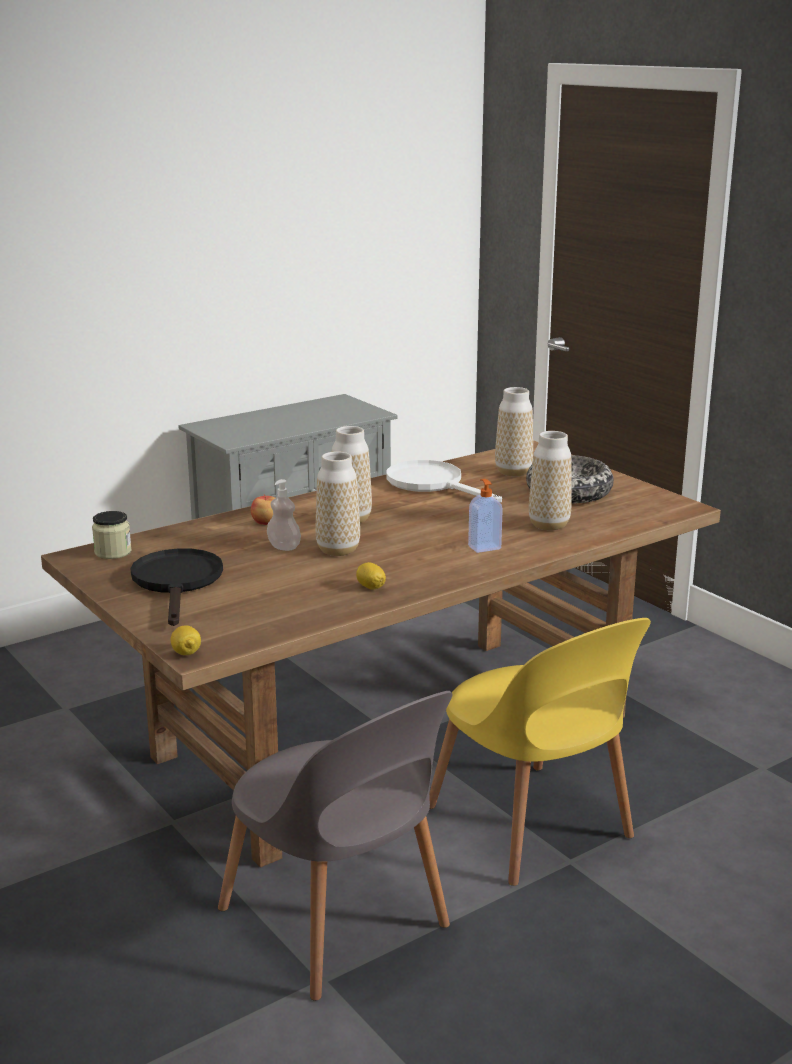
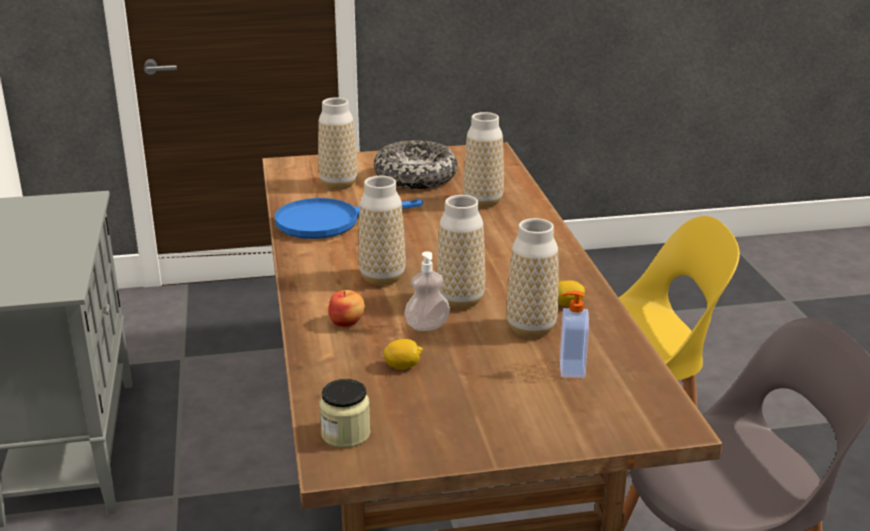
camera: 65 degrees left, 5 degrees up
black frying pan [130,548,223,626] -> none
lemon [170,626,201,655] -> lemon moved to [383,339,423,369]
white frying pan [386,460,502,503] -> blue frying pan [275,198,423,239]
soap dispenser [468,479,503,553] -> soap dispenser moved to [560,291,589,378]
none -> vase [507,218,559,338]

